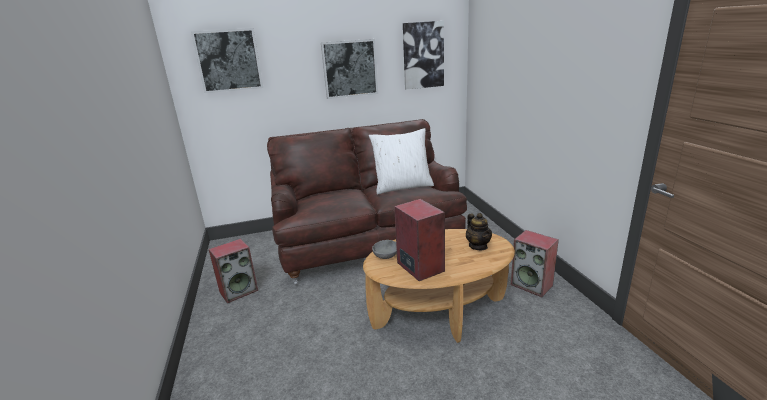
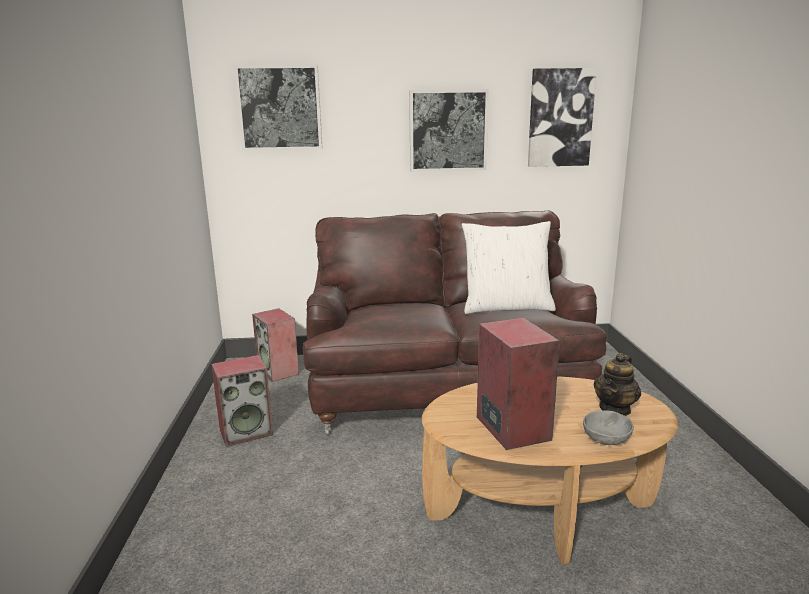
camera: 10 degrees right, 5 degrees down
grey bowl [372,240,397,259] -> grey bowl moved to [583,410,634,445]
teapot [466,213,492,251] -> teapot turned 45 degrees clockwise [594,353,641,416]
speaker [511,230,559,297] -> speaker moved to [252,308,299,382]

